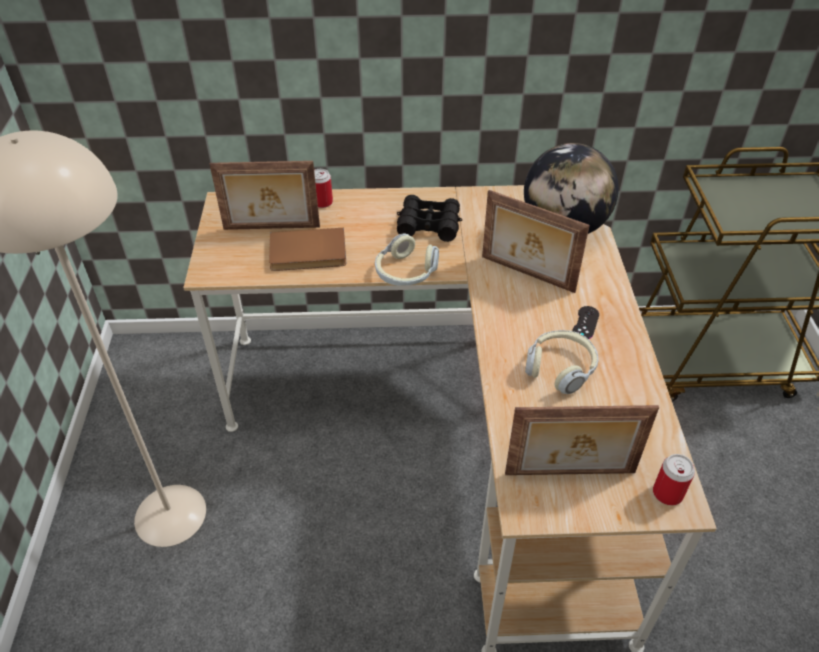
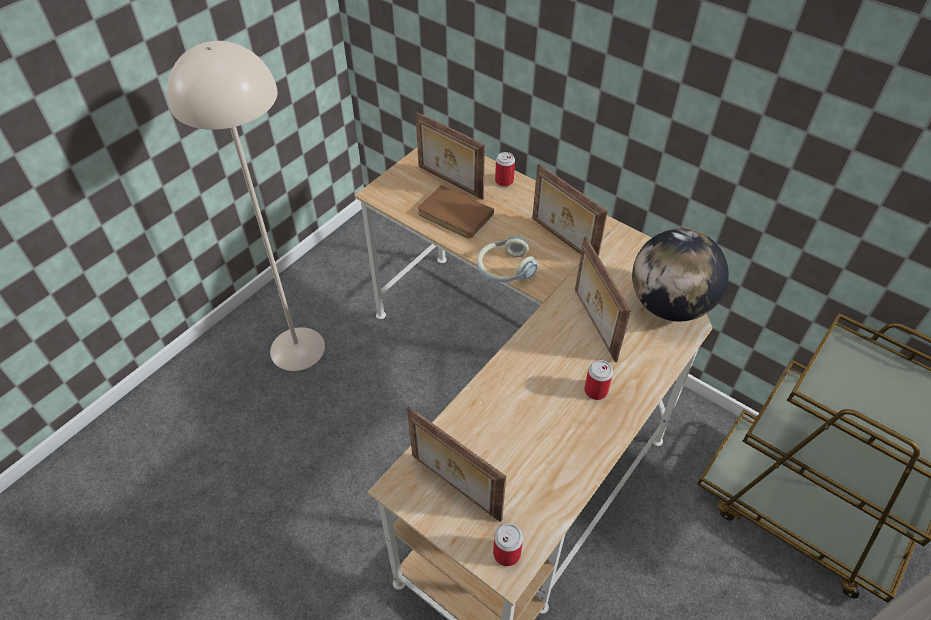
camera: 40 degrees right, 5 degrees up
black binoculars [397,195,462,242] -> picture frame [532,164,608,257]
headphones [525,330,599,394] -> none
black game controller [572,306,599,339] -> can [584,360,613,400]

